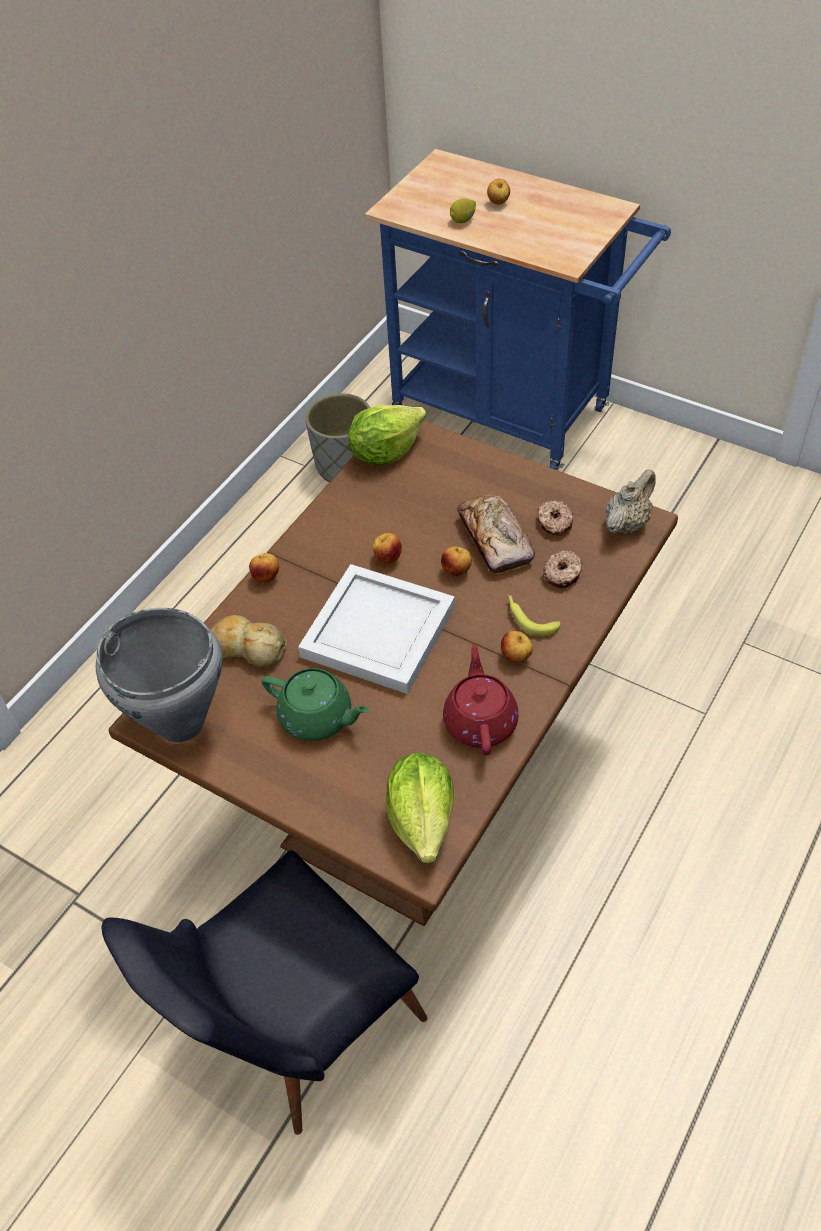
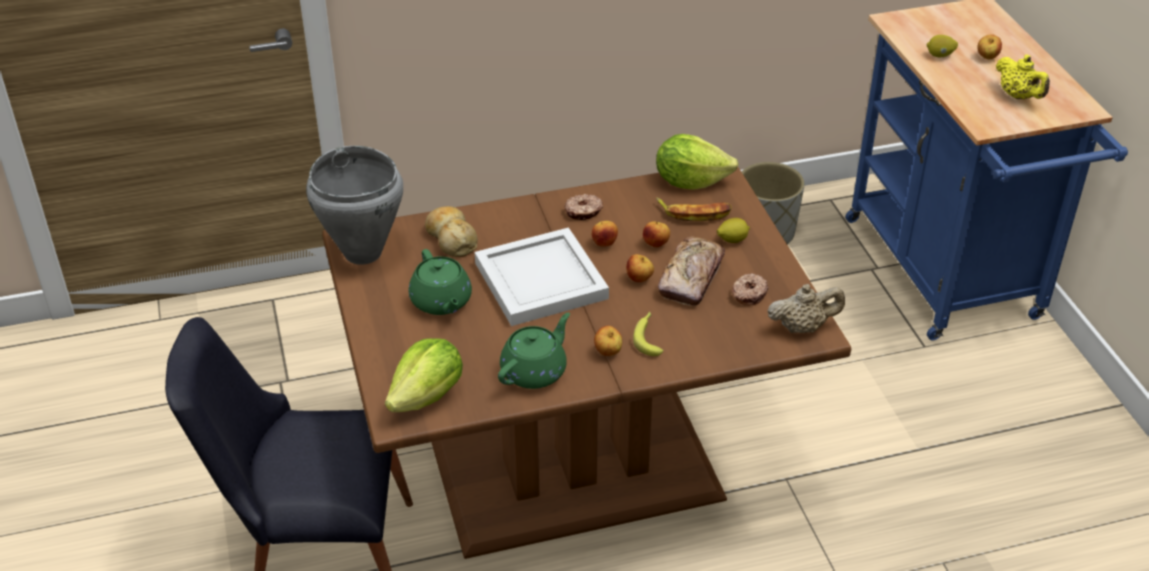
camera: 40 degrees right, 10 degrees down
apple [249,553,279,583] -> apple moved to [643,221,670,248]
red teapot [443,645,519,755] -> green teapot [498,312,570,389]
donut [543,550,583,588] -> donut moved to [565,194,603,220]
none -> banana [656,197,732,221]
none -> lemon [717,218,750,243]
none -> yellow teapot [996,54,1050,99]

